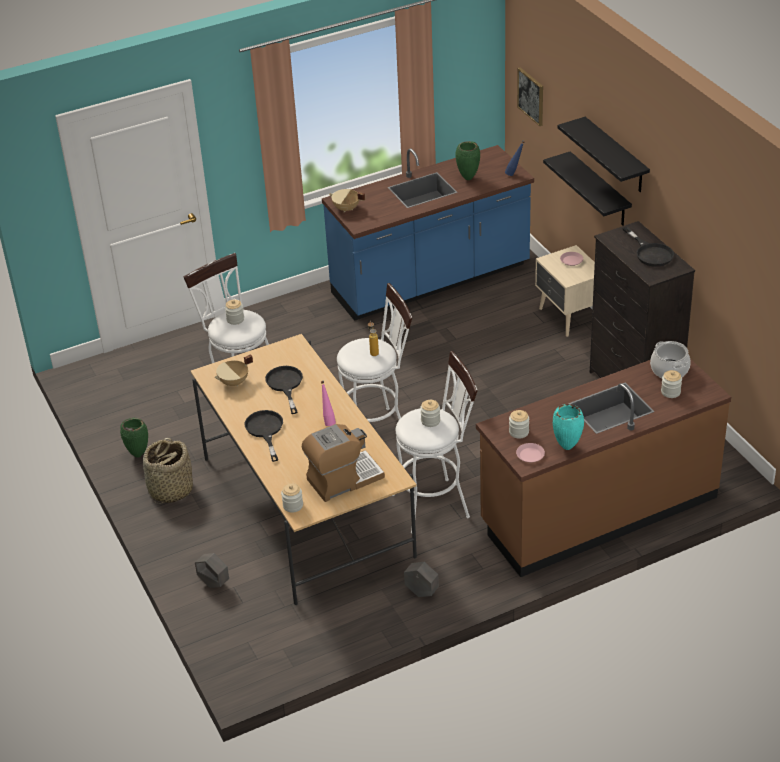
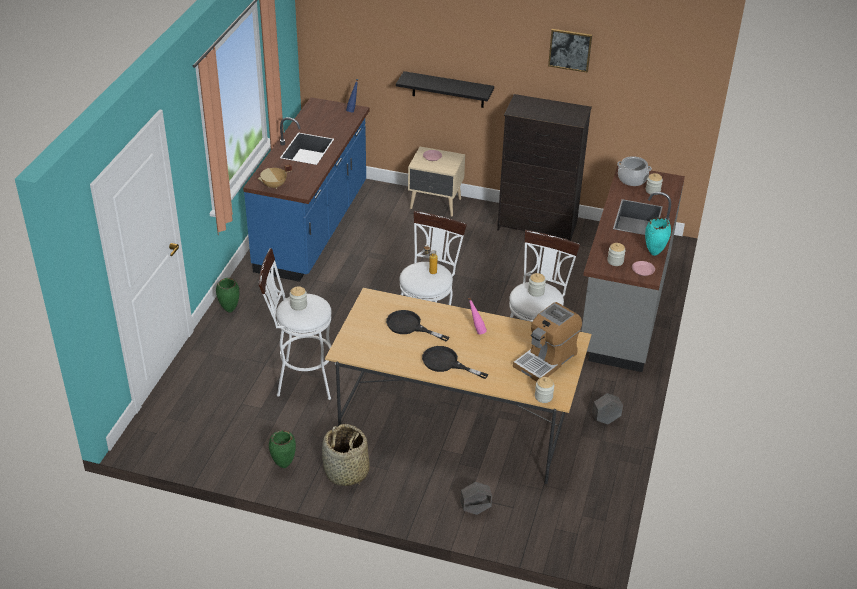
camera: 50 degrees left, 0 degrees up
beige cooking pot [214,354,253,387] -> none
coffee machine [302,424,385,502] -> coffee machine turned 150 degrees counterclockwise [513,302,582,382]
green vase [455,141,480,180] -> green vase moved to [216,278,239,312]
brown counter [476,359,731,577] -> grey counter [581,165,685,372]
picture [517,67,543,126] -> picture moved to [548,29,592,73]
black shelf [557,117,650,192] -> none
black frying pan [622,226,674,267] -> none

